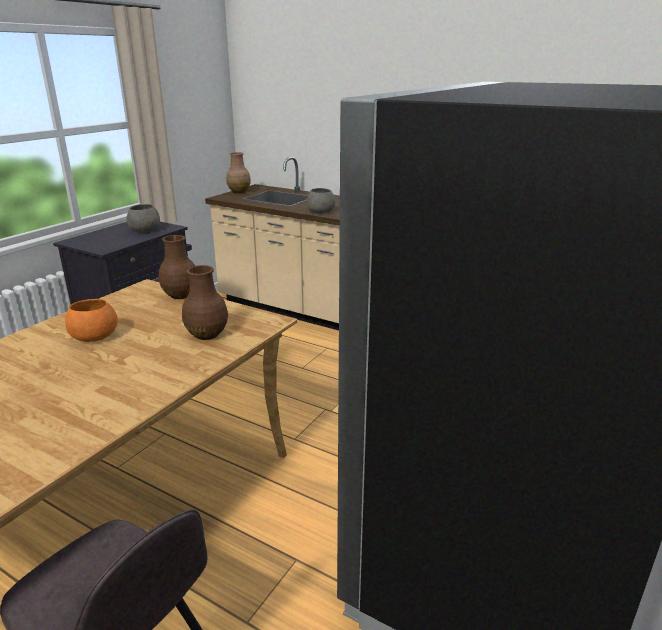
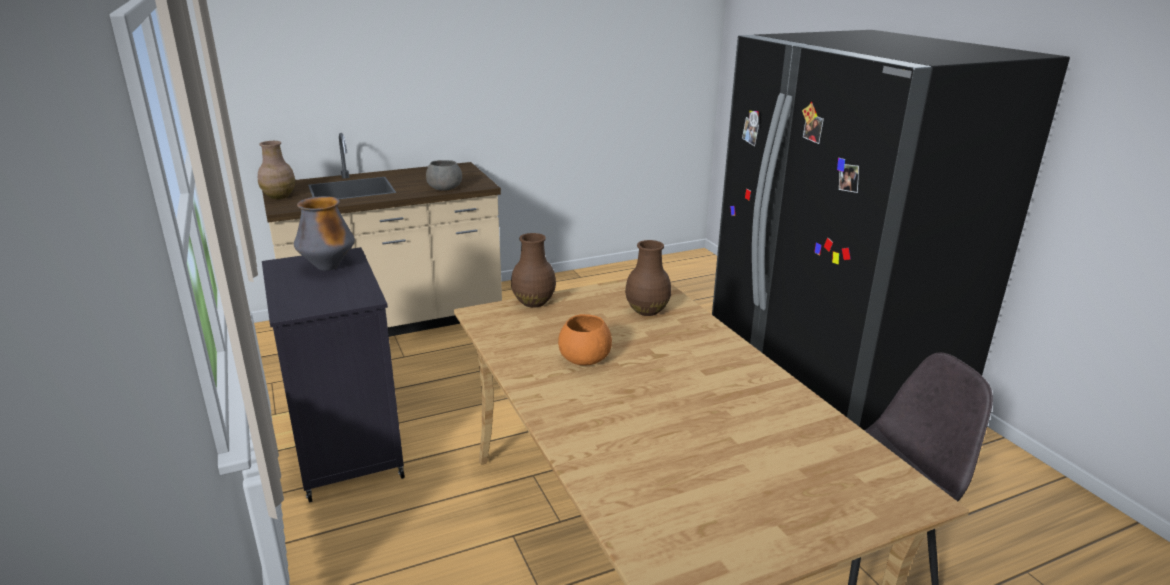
camera: 55 degrees left, 0 degrees up
grey bowl [127,204,160,232] -> vase [294,196,355,271]

